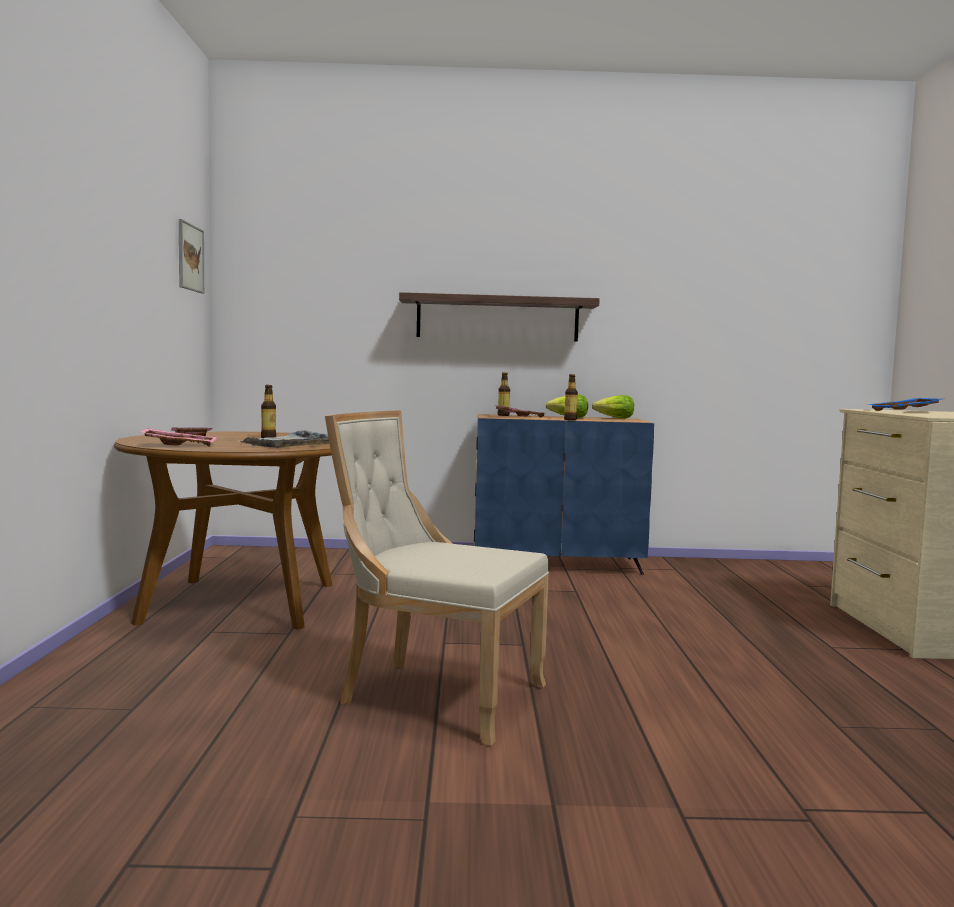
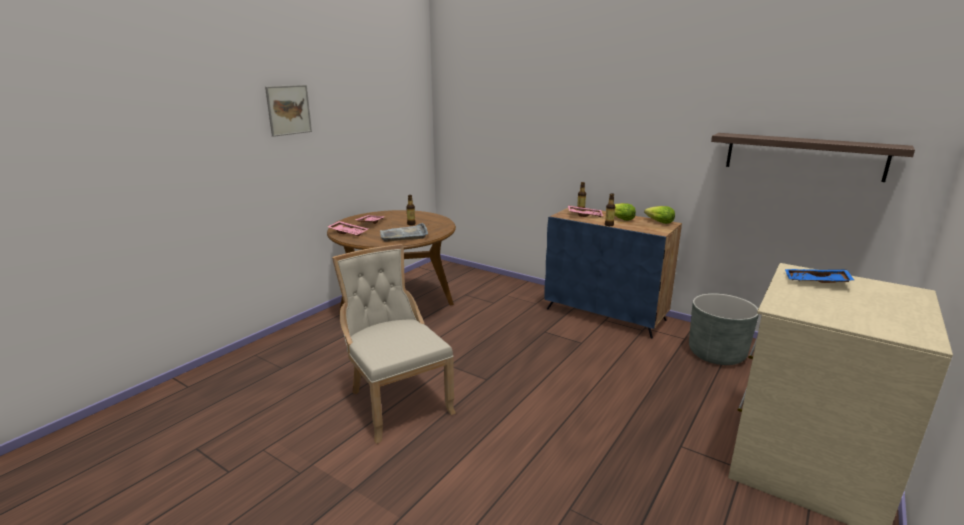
camera: 35 degrees right, 15 degrees up
picture [179,219,204,294] -> picture moved to [265,85,312,137]
shelf [399,292,600,342] -> shelf moved to [711,133,915,182]
none -> grey planter [689,293,759,365]

